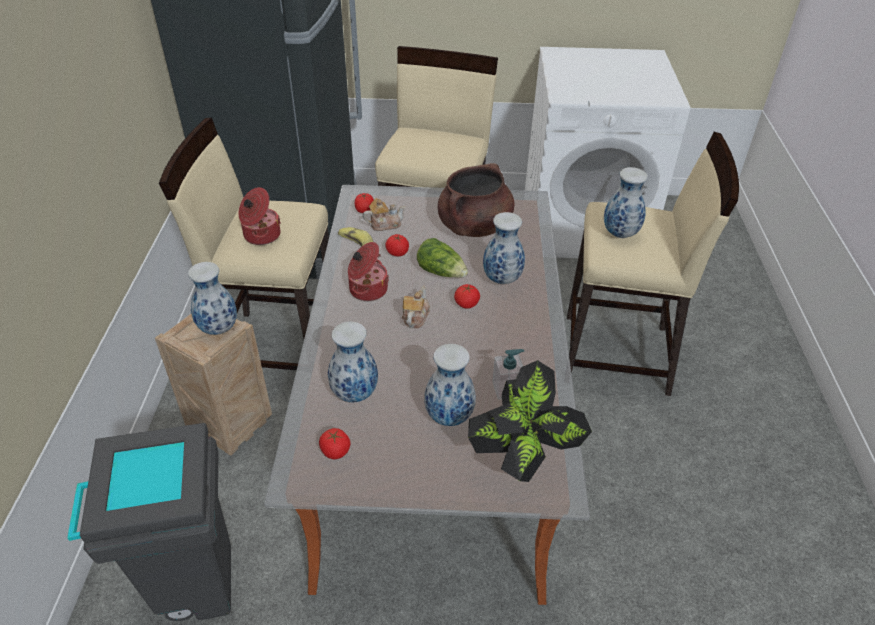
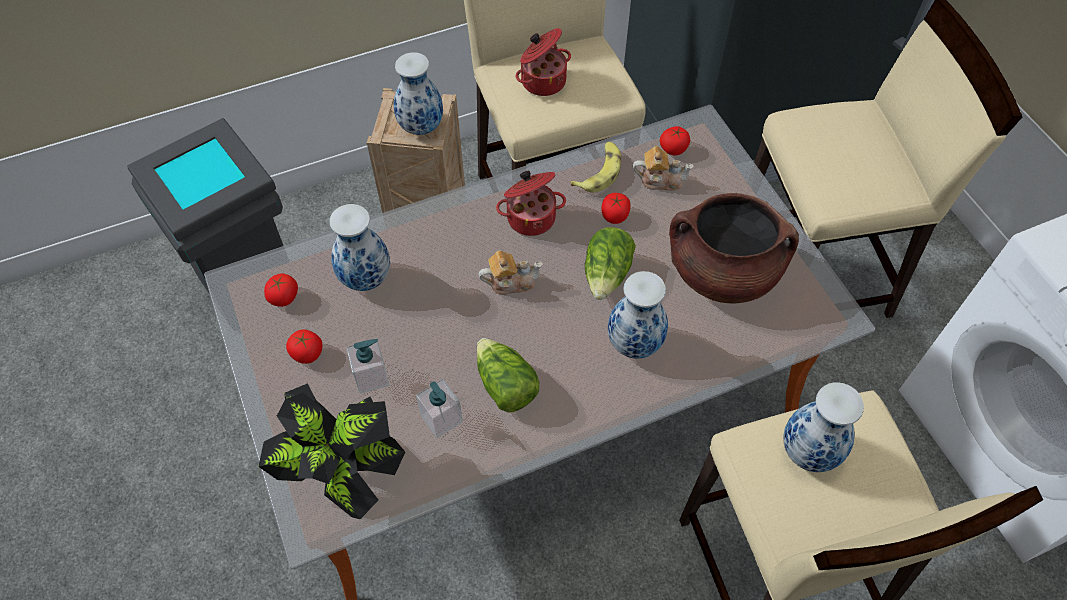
camera: 65 degrees right, 15 degrees up
teapot [363,198,406,231] -> teapot turned 45 degrees counterclockwise [633,146,694,191]
vase [424,344,476,426] -> soap dispenser [346,339,389,394]
tomato [454,284,480,309] -> tomato moved to [286,329,322,364]
none -> lettuce [477,338,539,413]

